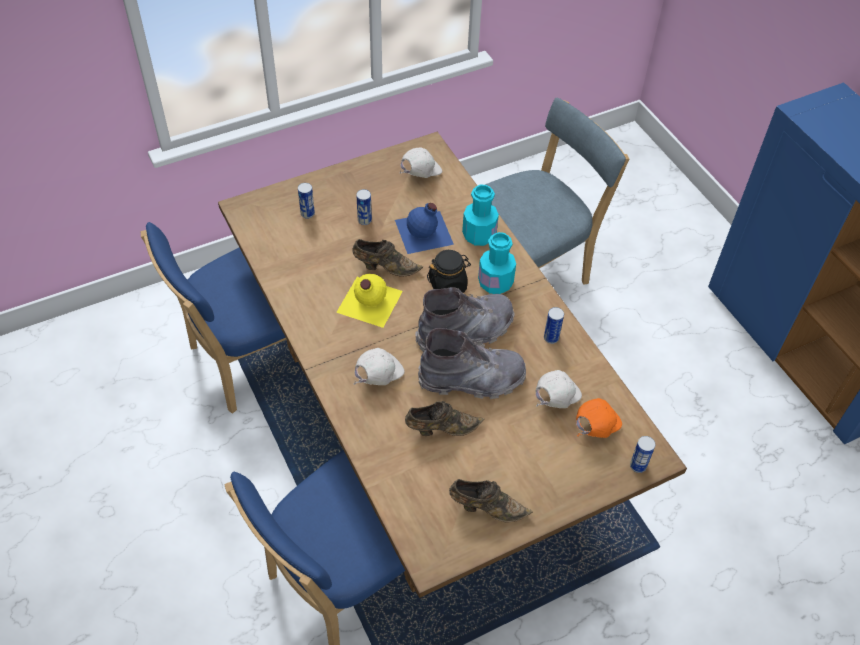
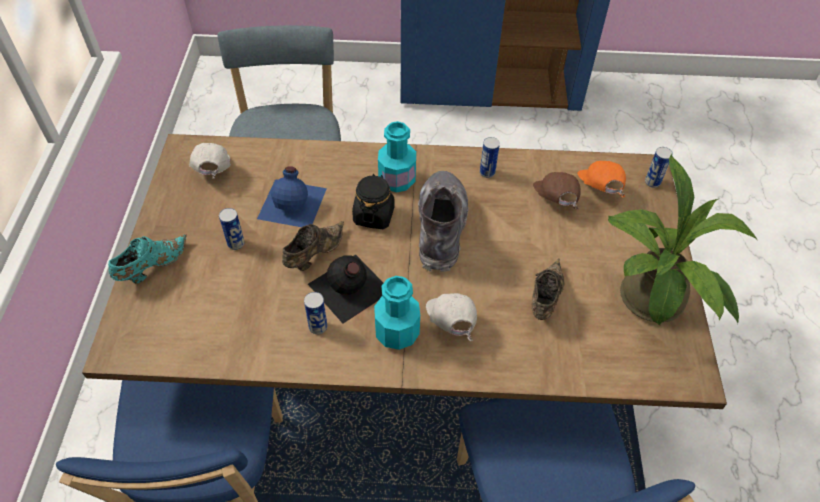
camera: 60 degrees left, 0 degrees up
can [298,183,315,219] -> can moved to [304,292,327,334]
yellow bottle [336,274,403,328] -> black bottle [308,254,383,324]
grey boot [418,328,526,399] -> none
brown shoe [449,479,533,523] -> potted plant [608,154,757,325]
turquoise bottle [462,185,499,246] -> turquoise bottle moved to [374,276,420,350]
white cap [536,370,582,408] -> brown cap [533,172,581,210]
none -> turquoise shoe [108,234,187,283]

